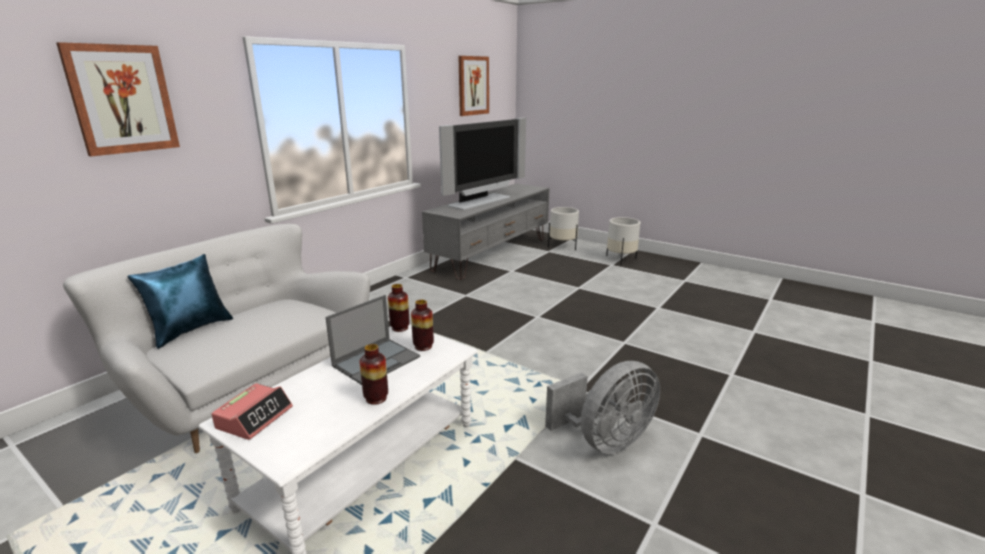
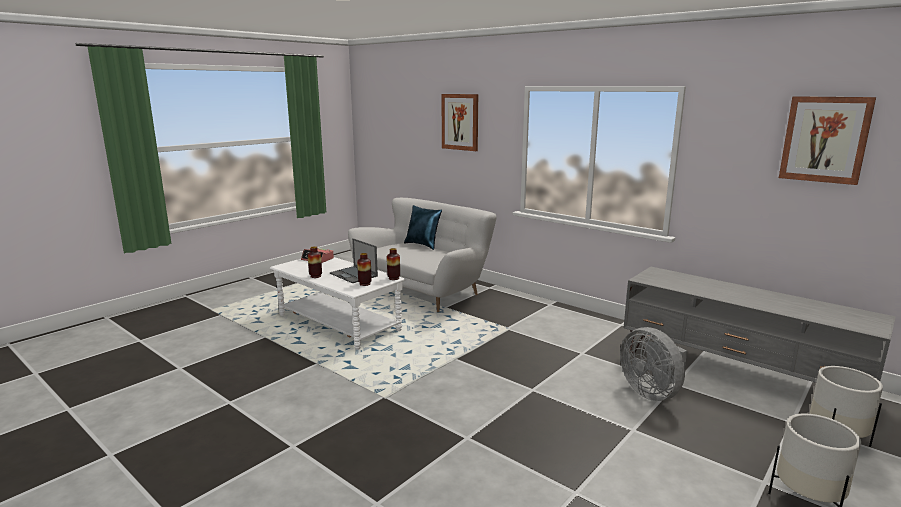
camera: 95 degrees right, 5 degrees down
television [439,118,526,210] -> none
grey fan [545,361,660,454] -> grey fan moved to [620,327,687,401]

